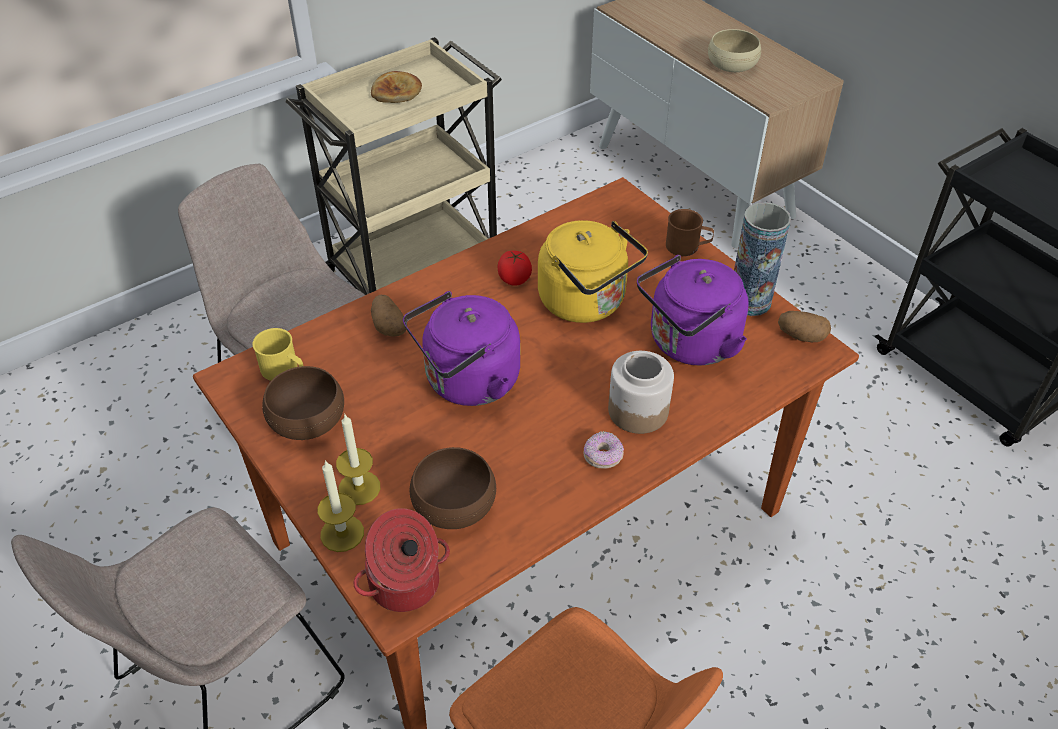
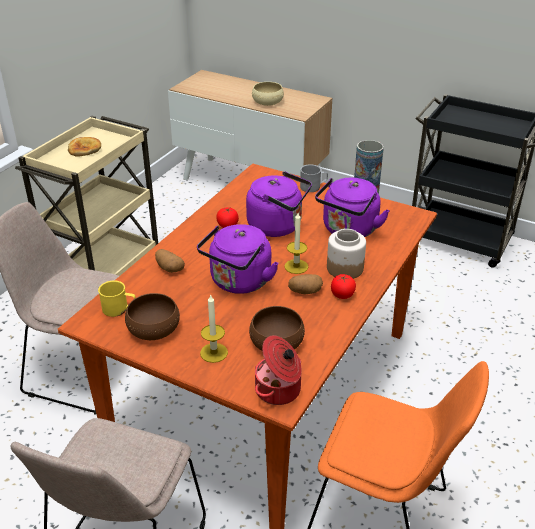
camera: 25 degrees left, 10 degrees down
candle [317,460,364,552] -> candle moved to [284,213,308,274]
yellow kettle [538,220,648,323] -> purple kettle [246,171,312,237]
donut [583,431,624,469] -> tomato [331,274,356,299]
brown mug [666,209,714,256] -> grey mug [300,164,328,192]
potato [778,311,831,342] -> potato moved to [288,274,323,294]

